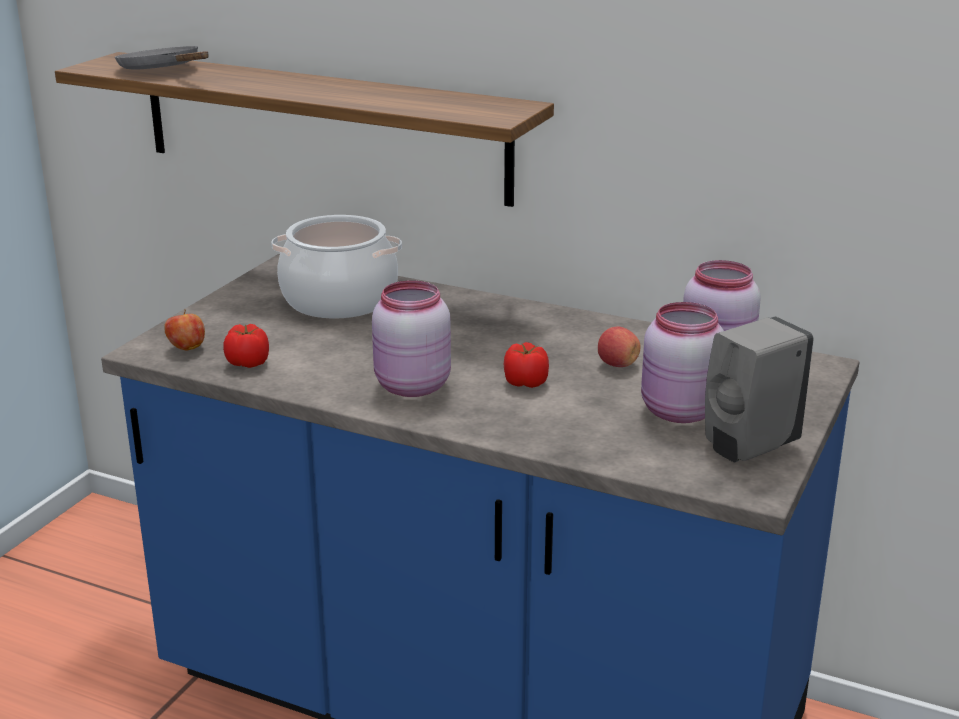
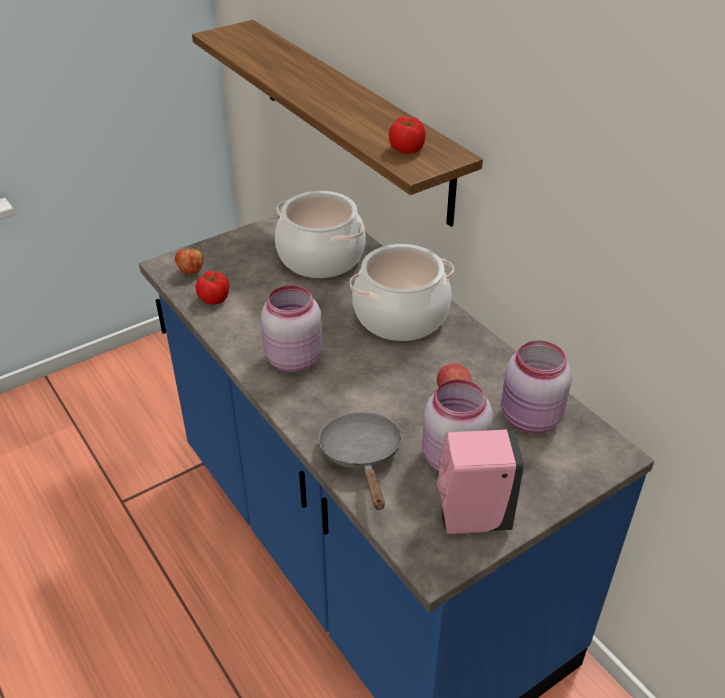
camera: 30 degrees right, 15 degrees up
grey frying pan [115,46,208,70] -> grey frying pan moved to [317,412,403,510]
tomato [504,342,549,388] -> tomato moved to [389,116,425,154]
grey soap dispenser [705,317,814,463] -> pink soap dispenser [437,430,524,534]
none -> cooking pot [350,244,454,341]

